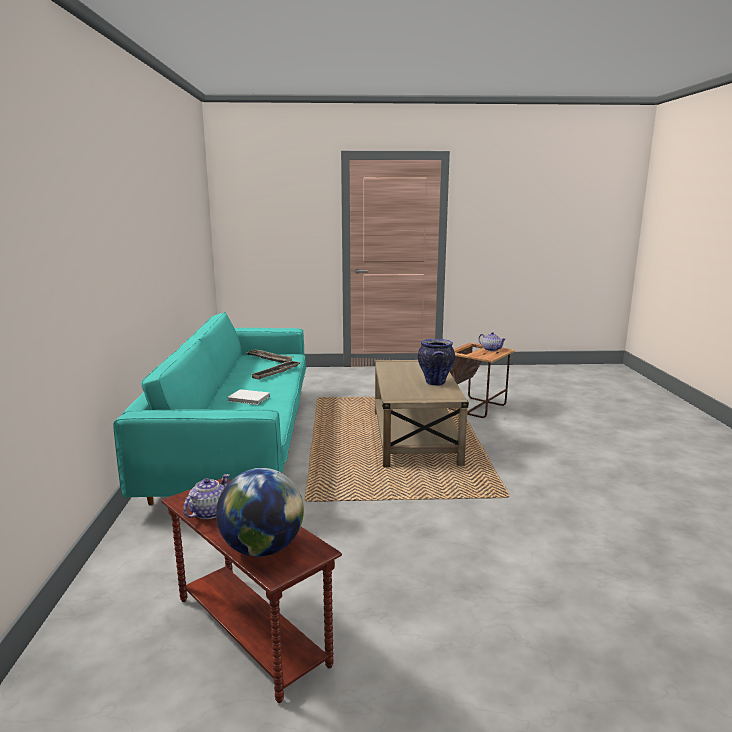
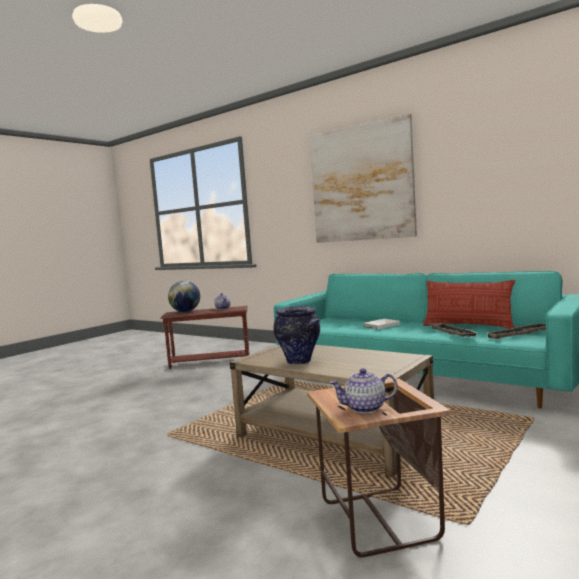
camera: 130 degrees right, 10 degrees down
none -> picture [309,113,417,243]
none -> pillow [423,280,515,329]

